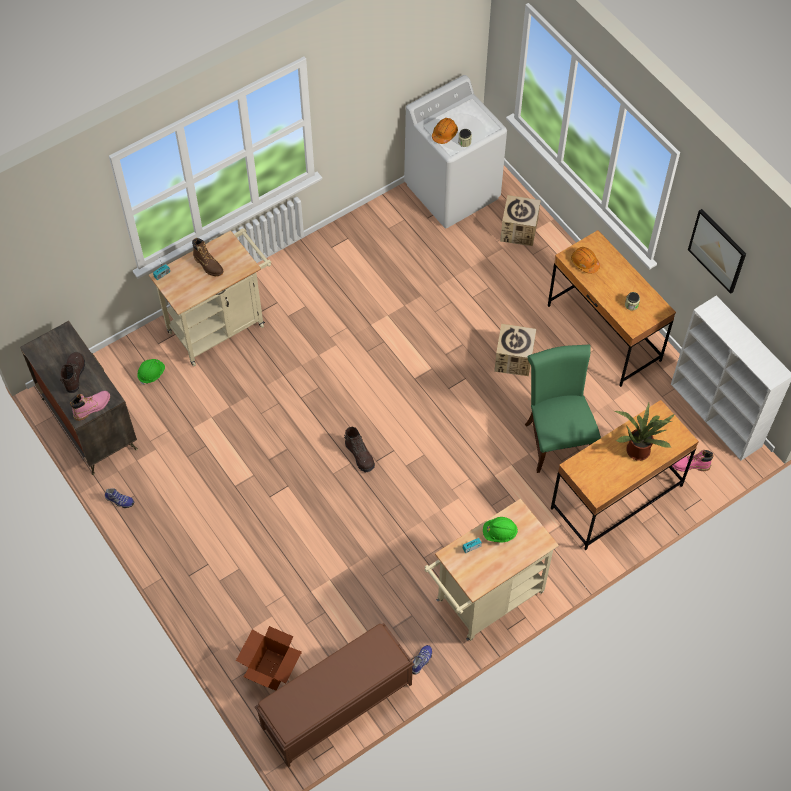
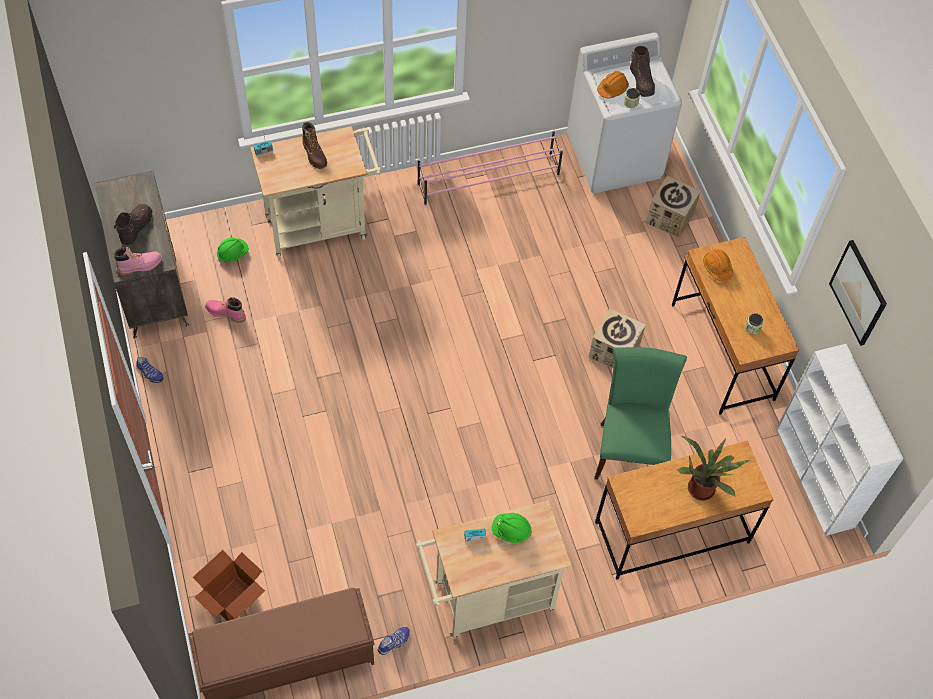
camera: 15 degrees right, 0 degrees up
brown boot [344,427,375,472] -> brown boot moved to [630,46,655,97]
pink boot [672,450,713,472] -> pink boot moved to [205,297,246,323]
none -> pink shoe rack [417,130,563,206]

